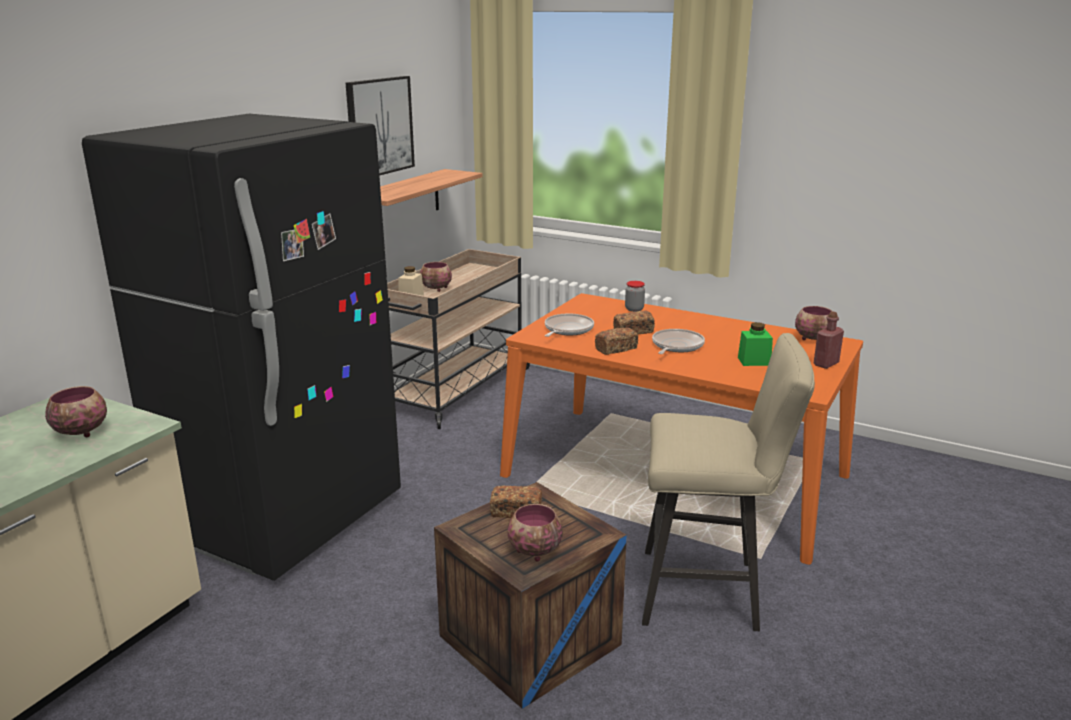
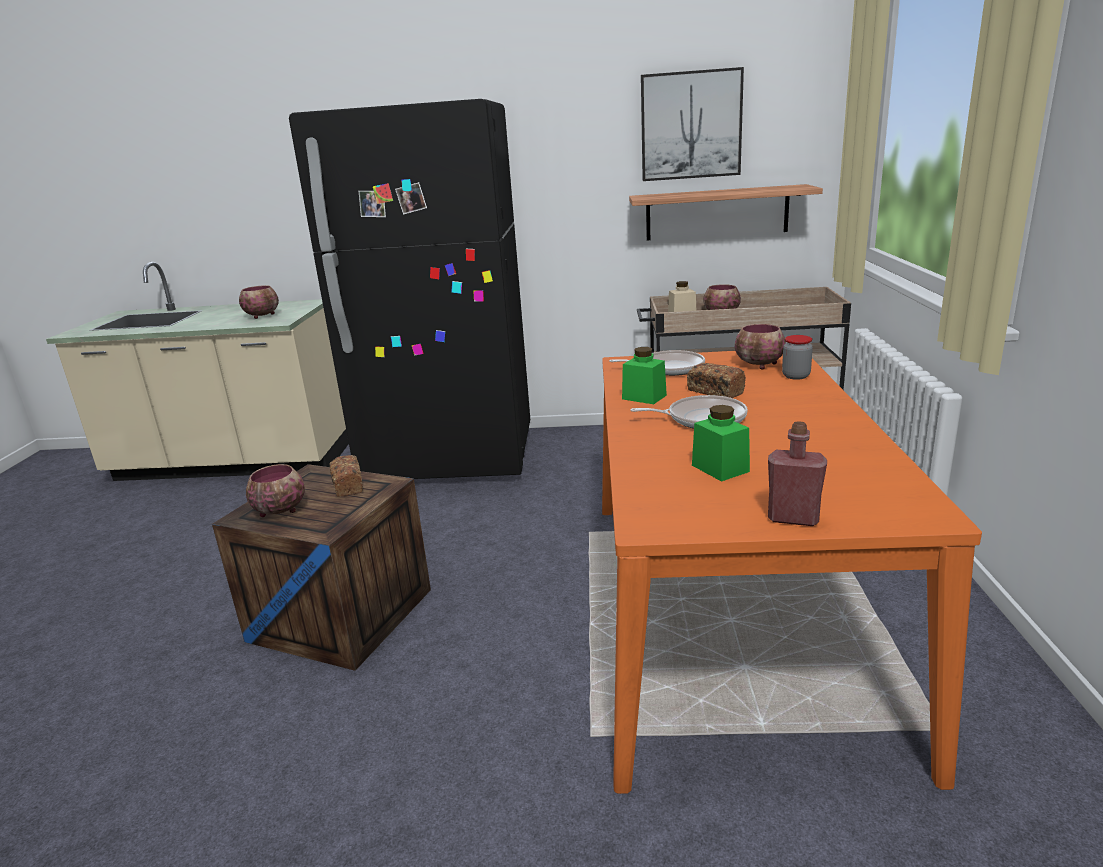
camera: 65 degrees right, 0 degrees up
bread [595,327,638,355] -> green jar [622,347,667,404]
beige stool [642,333,815,631] -> none
bowl [795,306,832,340] -> bowl moved to [735,324,786,369]

